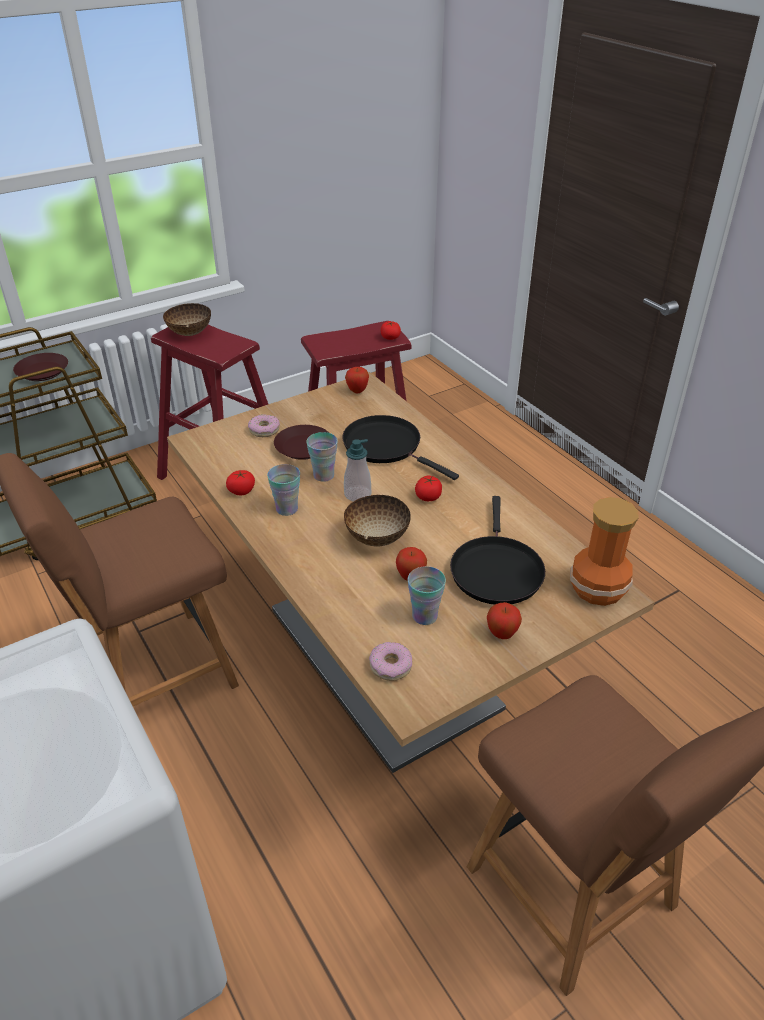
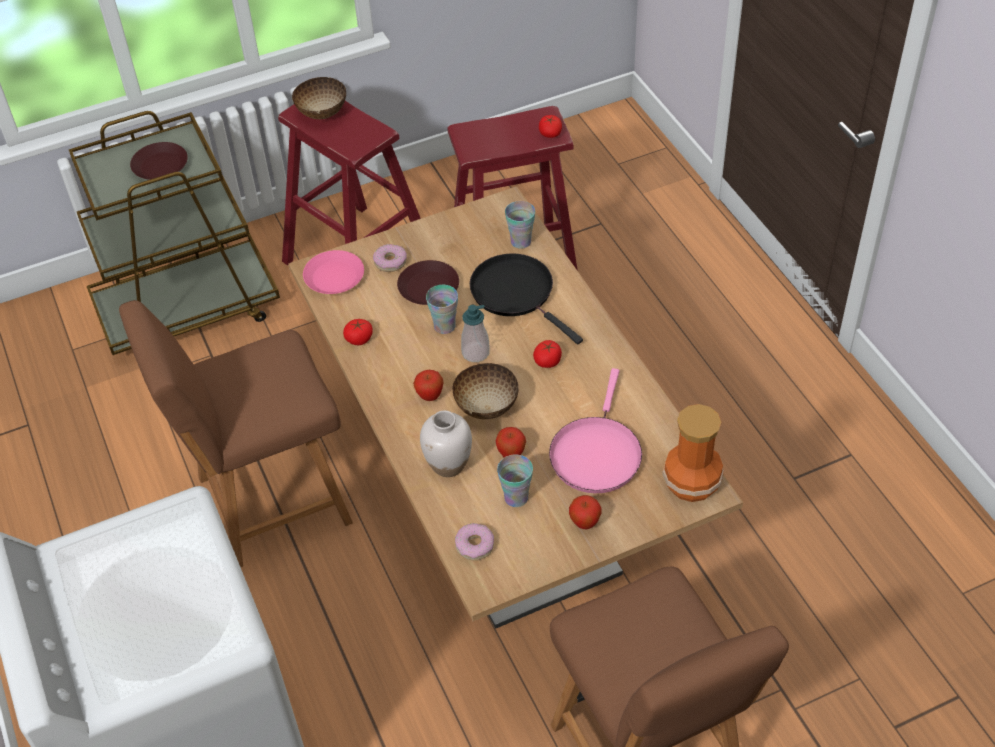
camera: 10 degrees right, 10 degrees up
cup [267,464,300,516] -> cup moved to [505,201,535,249]
apple [345,367,369,393] -> apple moved to [413,370,443,401]
black frying pan [450,496,545,605] -> pink frying pan [549,368,642,493]
none -> pink plate [303,250,364,294]
none -> white vase [420,410,472,477]

